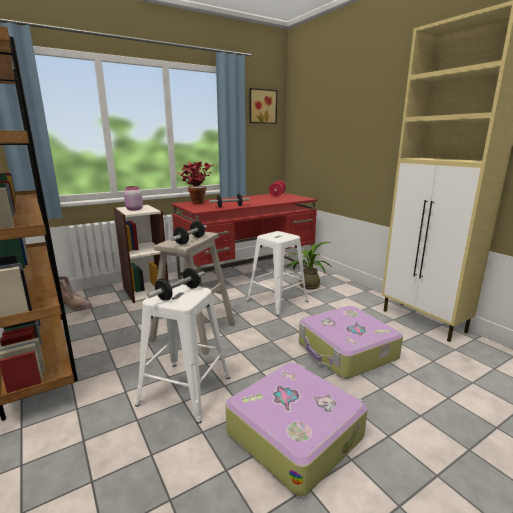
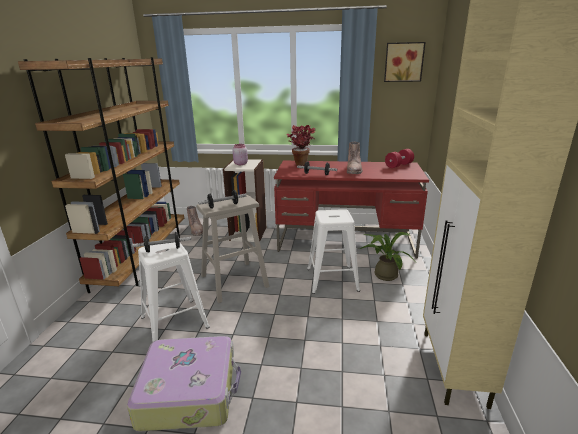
camera: 40 degrees right, 5 degrees up
suitcase [299,306,403,379] -> none
none -> brown boot [347,142,363,174]

